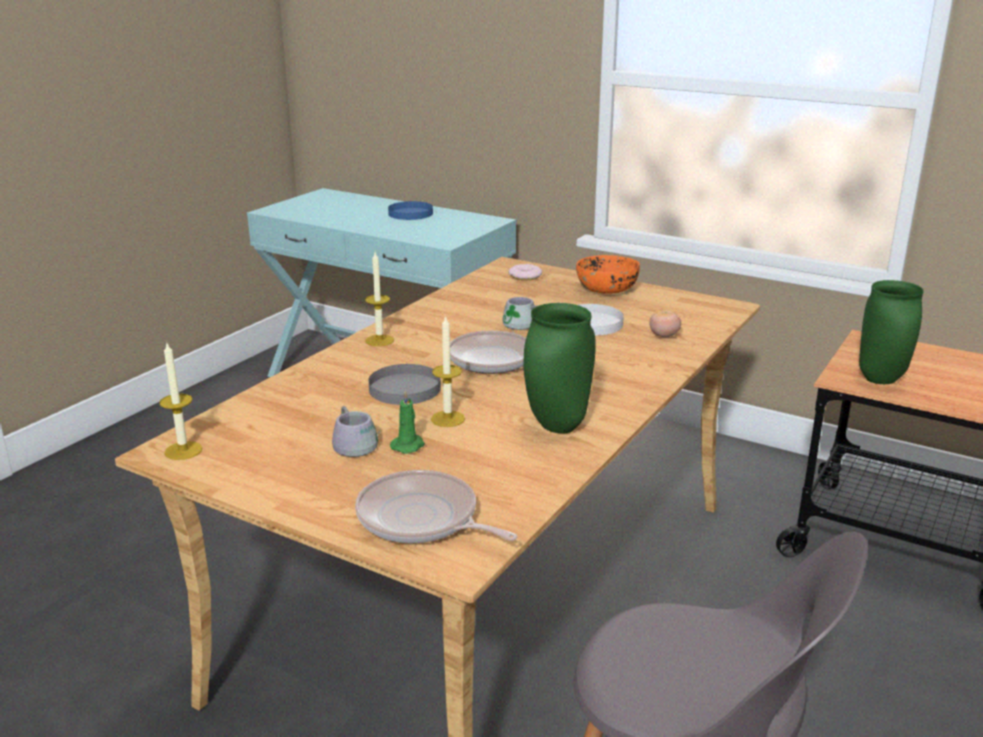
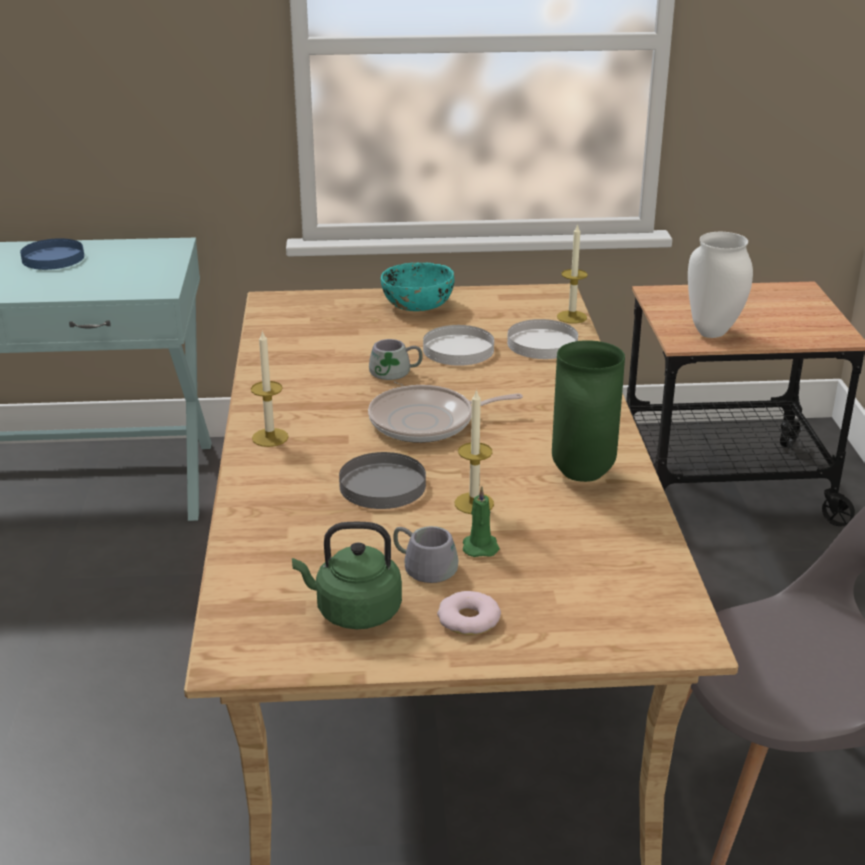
camera: 35 degrees left, 5 degrees up
candle [159,343,202,460] -> candle moved to [557,224,588,324]
frying pan [355,470,518,543] -> none
donut [508,264,542,280] -> donut moved to [437,591,501,635]
orange bowl [576,255,640,294] -> turquoise bowl [381,262,454,311]
tomato [649,309,681,337] -> white plate [507,319,578,359]
green vase [859,280,924,384] -> white vase [688,232,753,338]
none -> green kettle [292,522,402,629]

